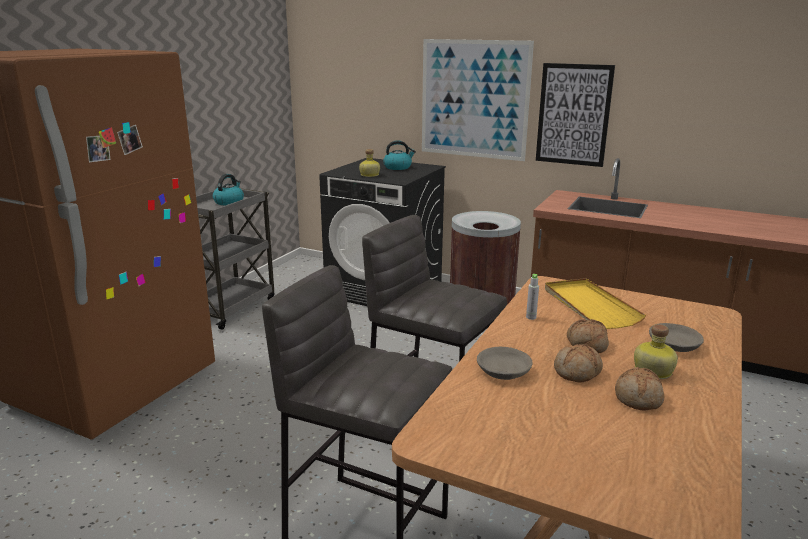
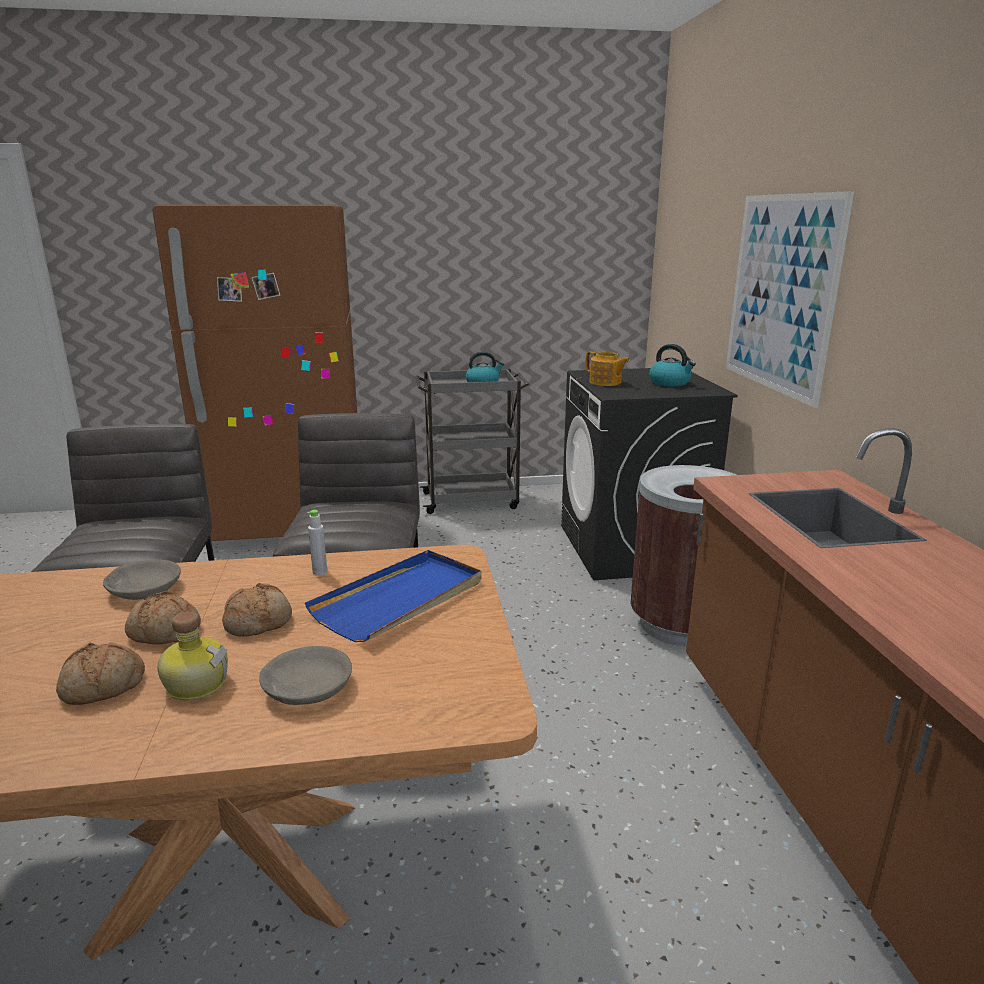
camera: 55 degrees right, 0 degrees up
bottle [359,149,380,177] -> teapot [586,351,630,386]
picture [536,63,615,167] -> none
yellow tray [545,278,646,329] -> blue tray [305,550,482,642]

